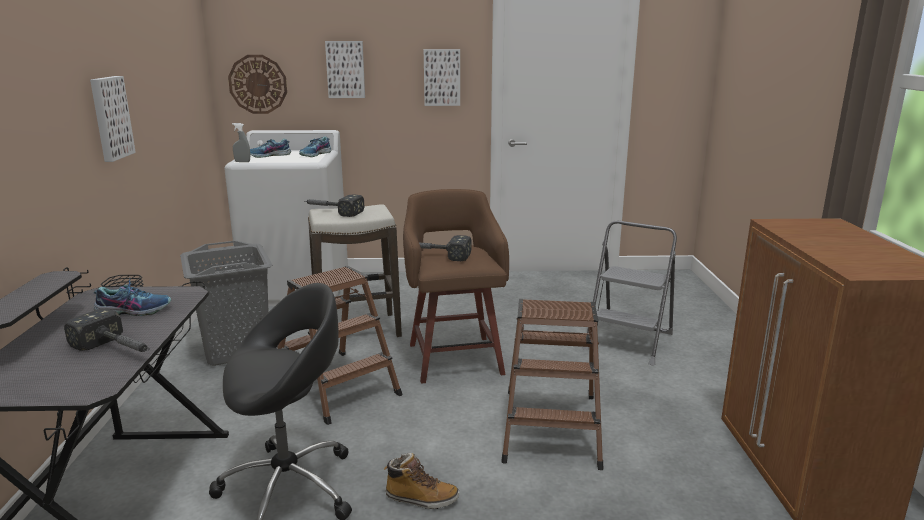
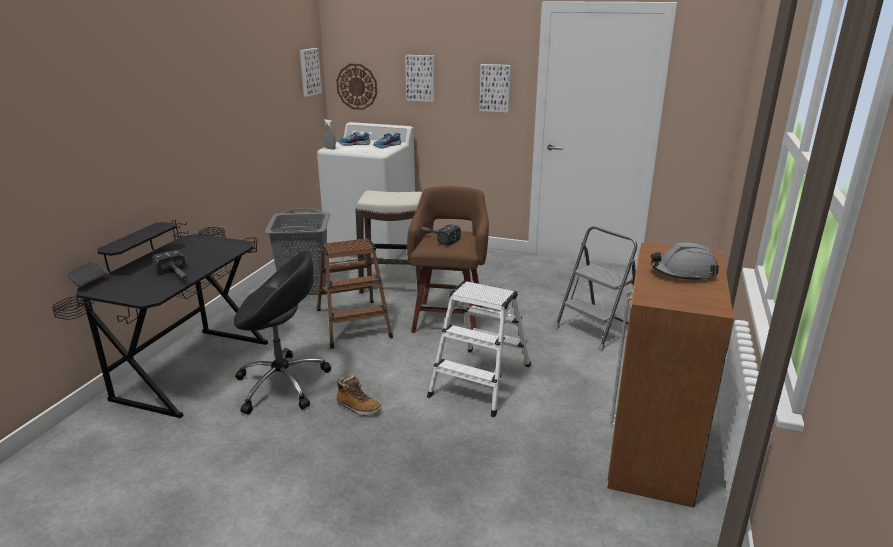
camera: 20 degrees right, 5 degrees up
picture [90,76,136,162] -> picture moved to [300,48,322,97]
shoe [94,278,171,316] -> none
hammer [304,194,364,217] -> none
brown step ladder [501,299,603,470] -> white step ladder [427,280,531,417]
none -> grey hard hat [651,242,719,282]

